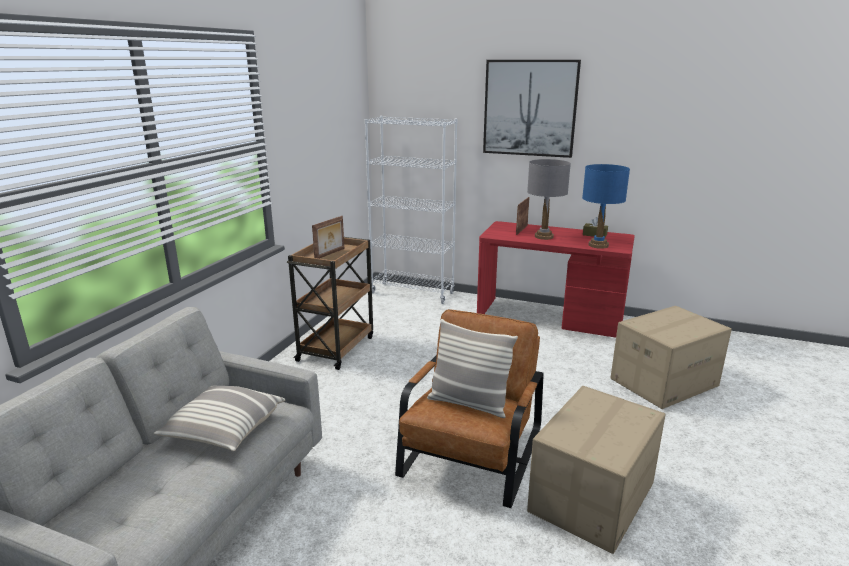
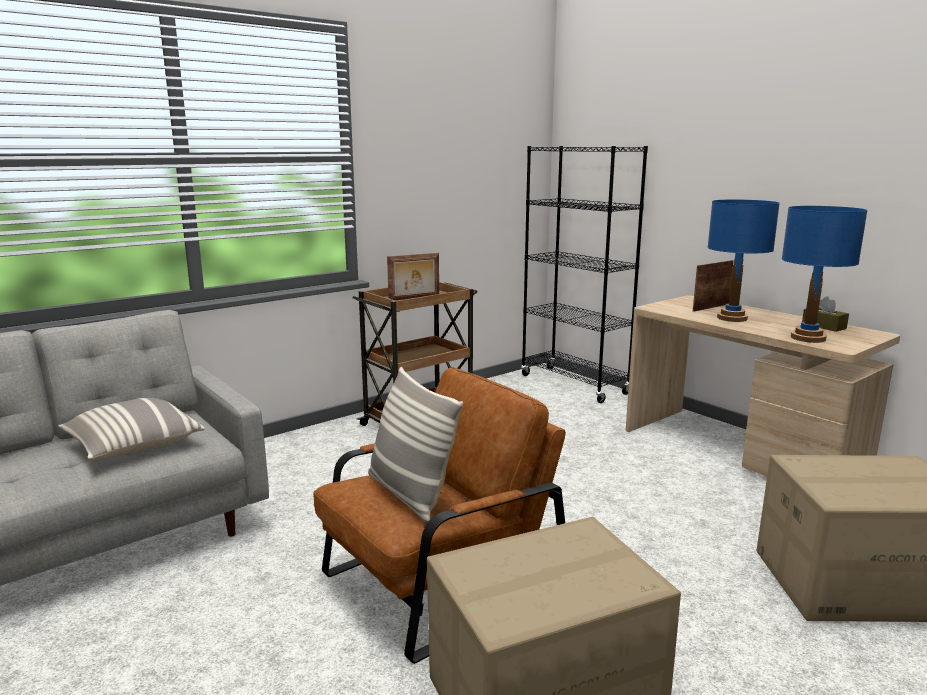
camera: 30 degrees right, 5 degrees down
white bookcase [365,116,457,304] -> black bookcase [521,146,648,403]
red desk [477,221,635,338] -> beige desk [626,295,900,476]
picture [483,60,581,158] -> none
grey table lamp [527,159,571,240] -> blue table lamp [707,200,780,322]

